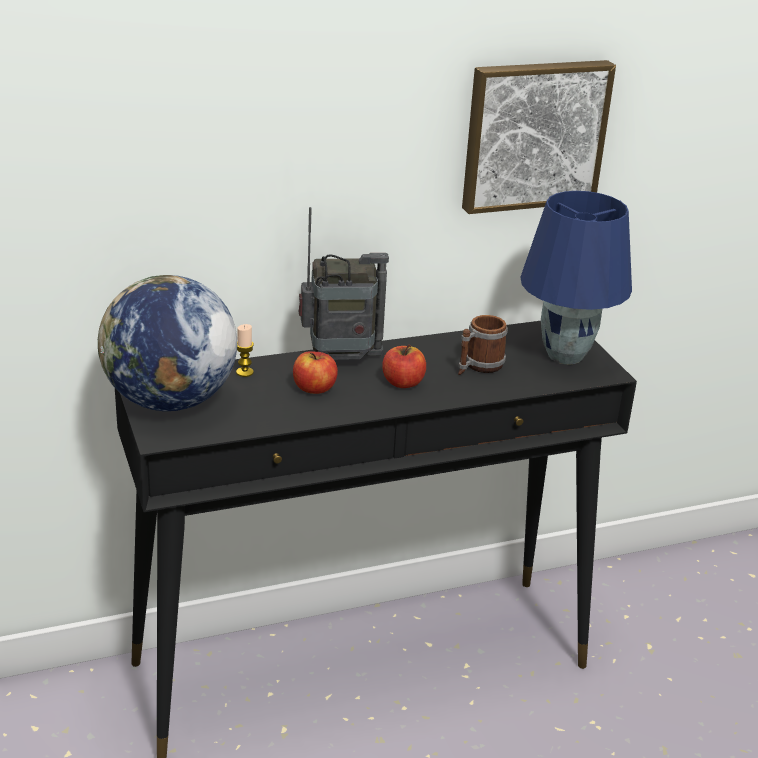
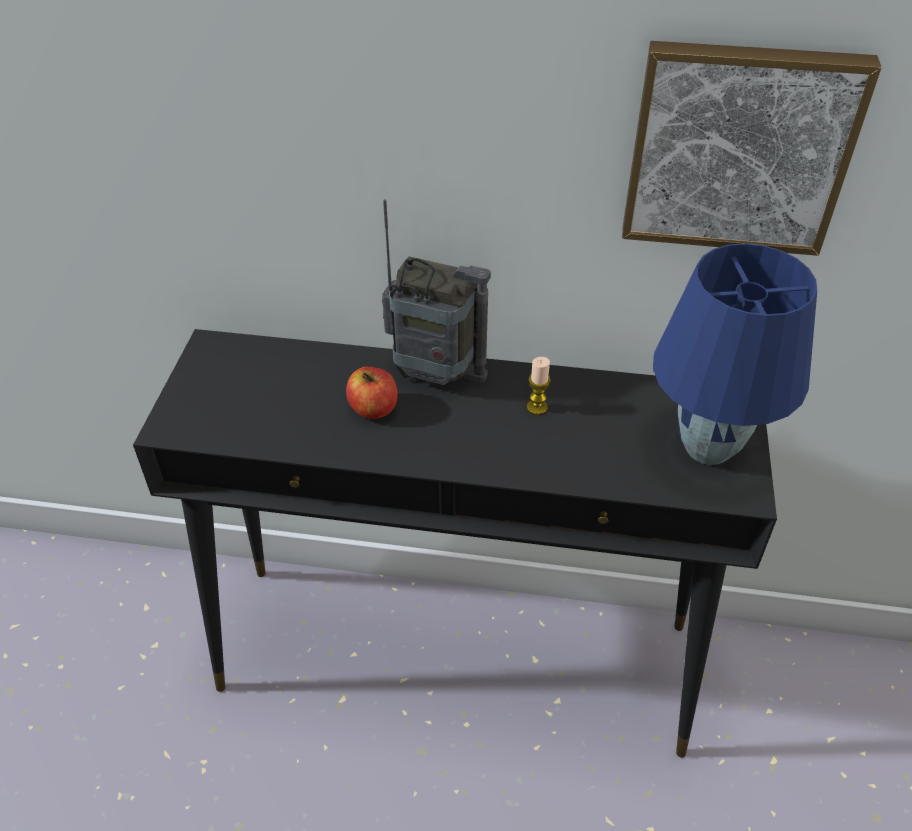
camera: 30 degrees right, 15 degrees up
globe [98,275,237,411] -> none
candle [236,324,254,377] -> candle moved to [527,357,550,415]
apple [382,344,426,388] -> none
mug [458,315,508,375] -> none

